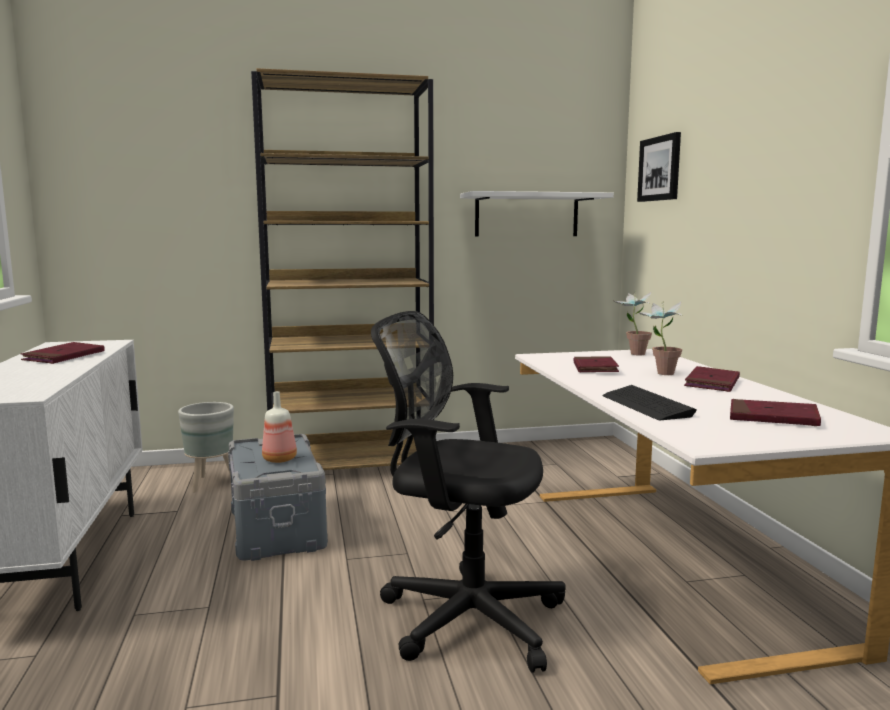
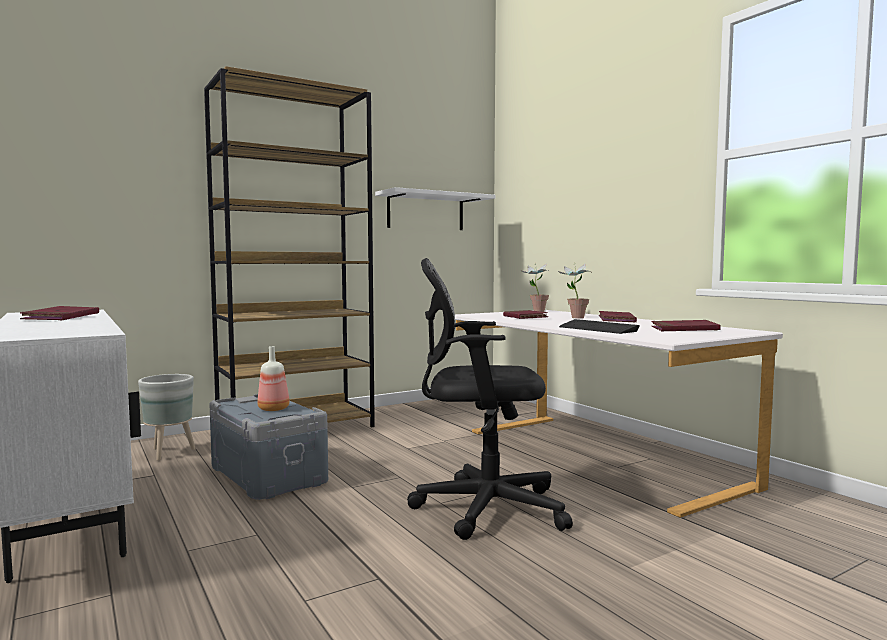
camera: 20 degrees left, 5 degrees down
picture [637,132,681,202] -> none

